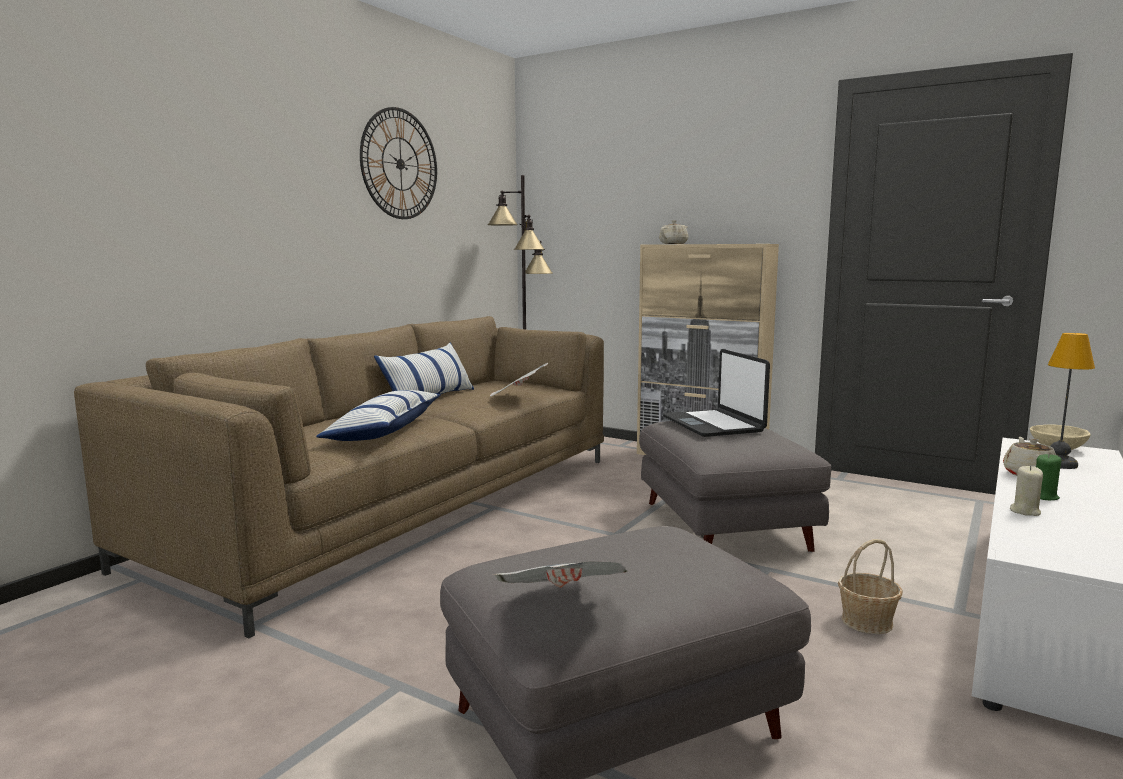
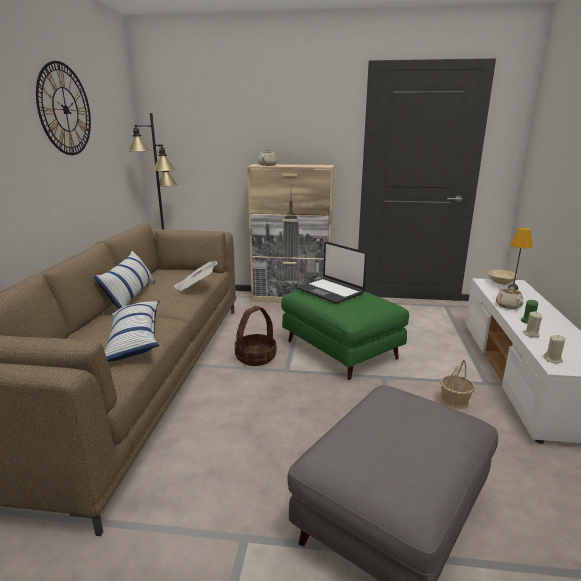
camera: 25 degrees left, 10 degrees up
newspaper [492,561,627,588] -> none
grey ottoman [639,421,831,552] -> green ottoman [281,290,409,380]
none -> basket [235,306,276,366]
none -> beige candle [543,335,565,363]

